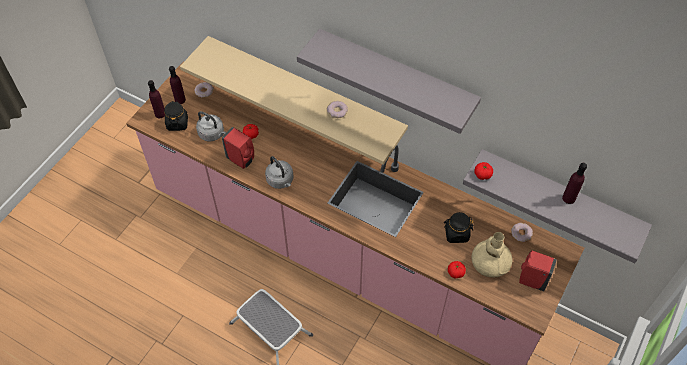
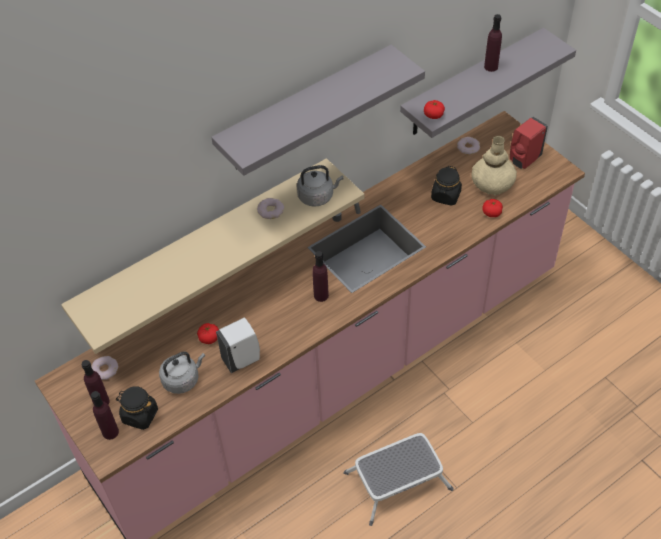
camera: 65 degrees left, 5 degrees down
red soap dispenser [222,127,254,169] -> white soap dispenser [216,317,260,373]
grey kettle [265,156,294,189] -> grey kettle moved to [297,165,344,207]
none -> purple bottle [312,251,329,302]

